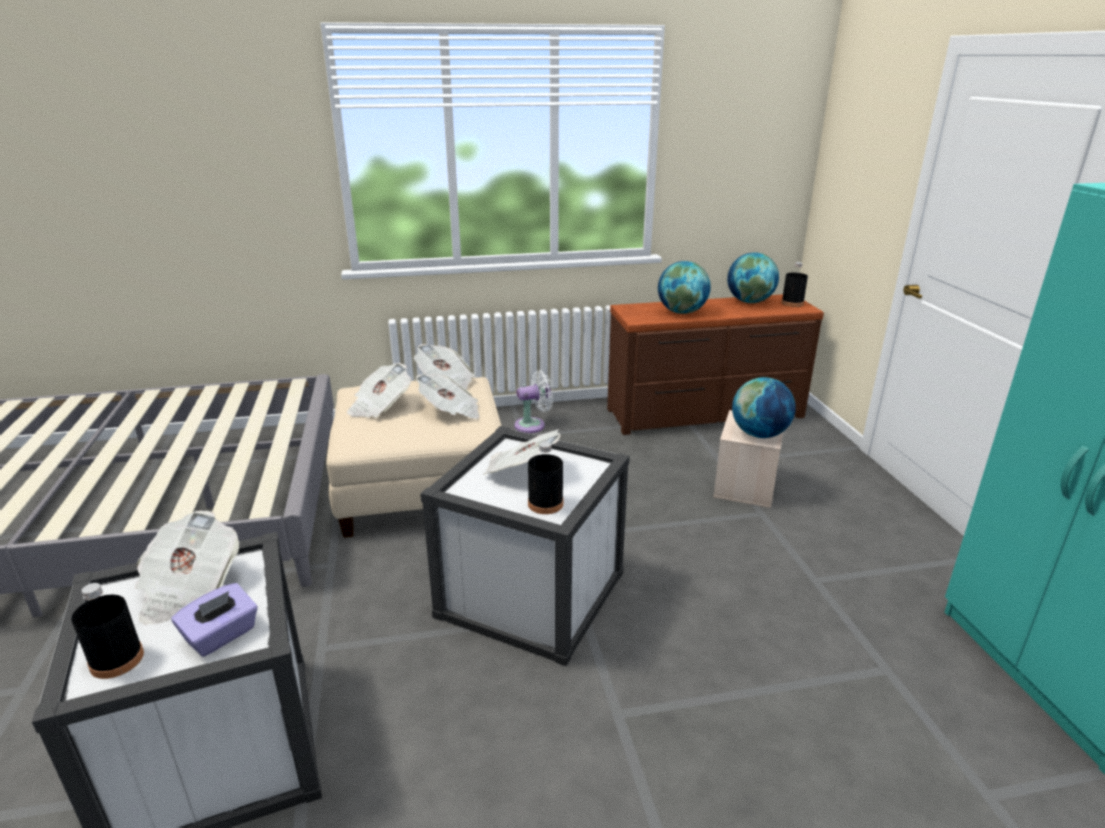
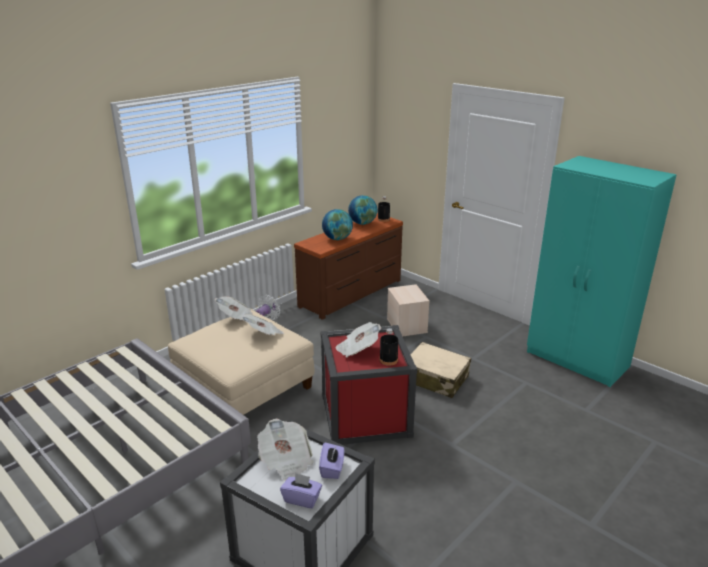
camera: 35 degrees left, 0 degrees up
black bottle [71,583,144,679] -> purple tissue box [280,473,322,508]
newspaper [347,363,411,418] -> none
white storage box [420,426,630,666] -> red storage box [320,325,417,445]
globe [732,377,796,438] -> none
none -> beige suitcase [410,342,471,398]

